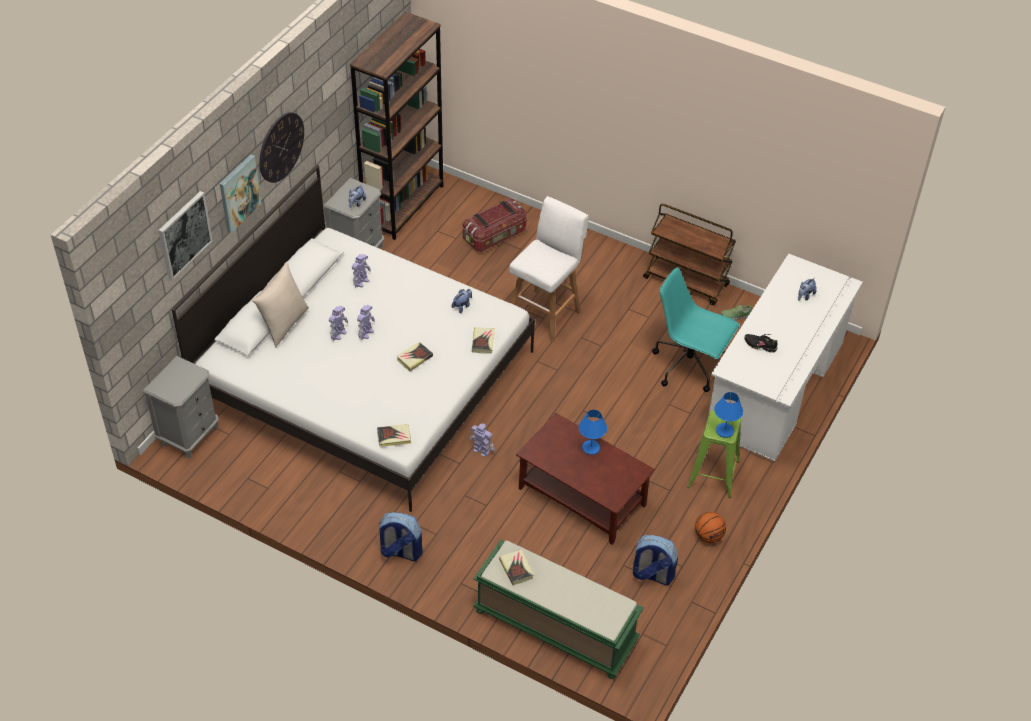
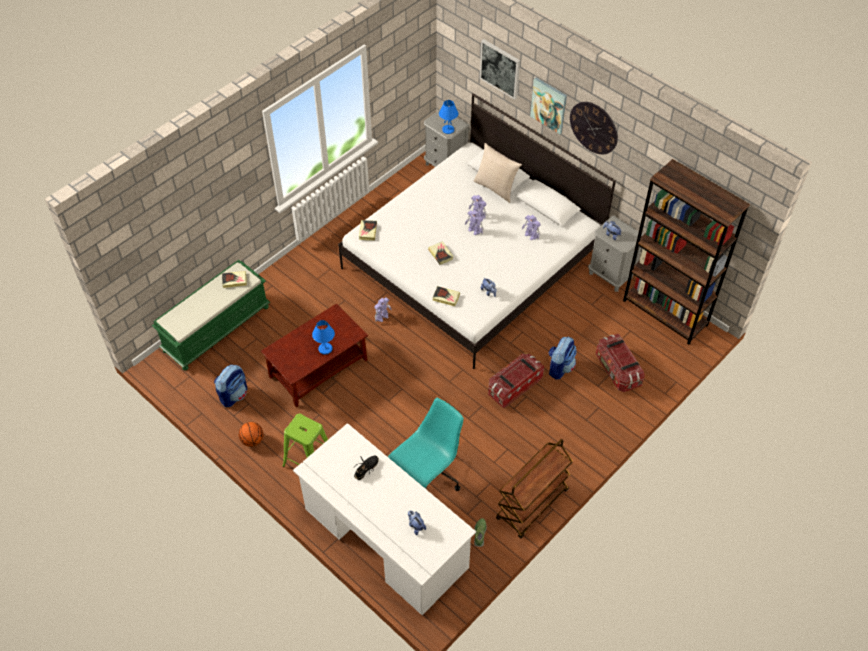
camera: 105 degrees right, 5 degrees up
backpack [378,512,423,561] -> backpack moved to [549,337,577,380]
white stool [509,196,588,343] -> storage box [488,354,544,408]
blue table lamp [714,392,743,438] -> blue table lamp moved to [439,100,458,134]

